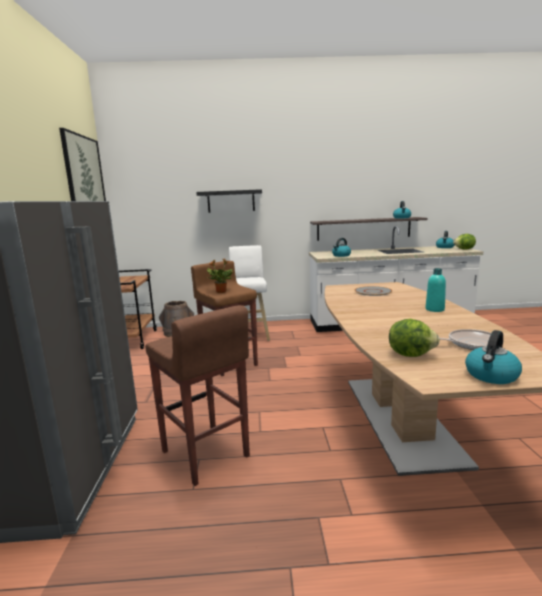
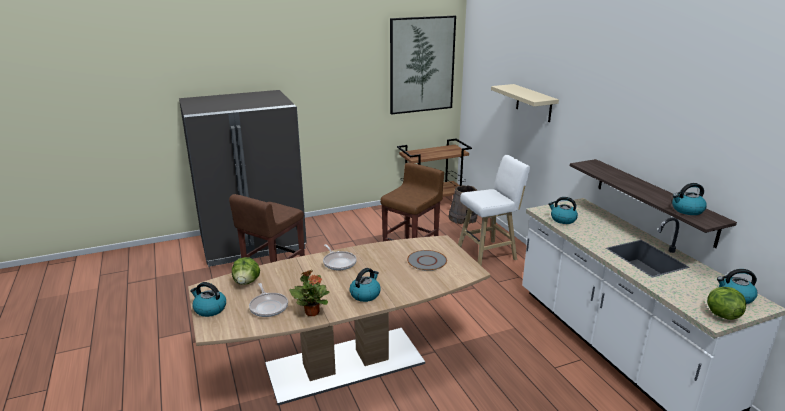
camera: 70 degrees right, 10 degrees up
black shelf [196,189,262,213] -> beige shelf [491,84,559,122]
potted plant [206,258,233,293] -> potted plant moved to [289,269,329,316]
turquoise bottle [425,268,446,312] -> kettle [349,268,381,302]
none -> frying pan [323,244,357,271]

